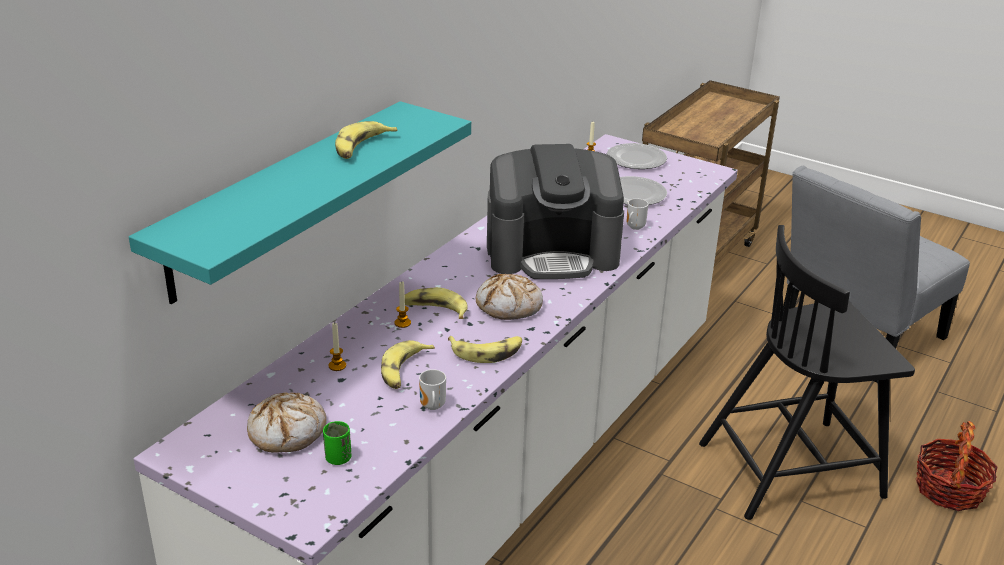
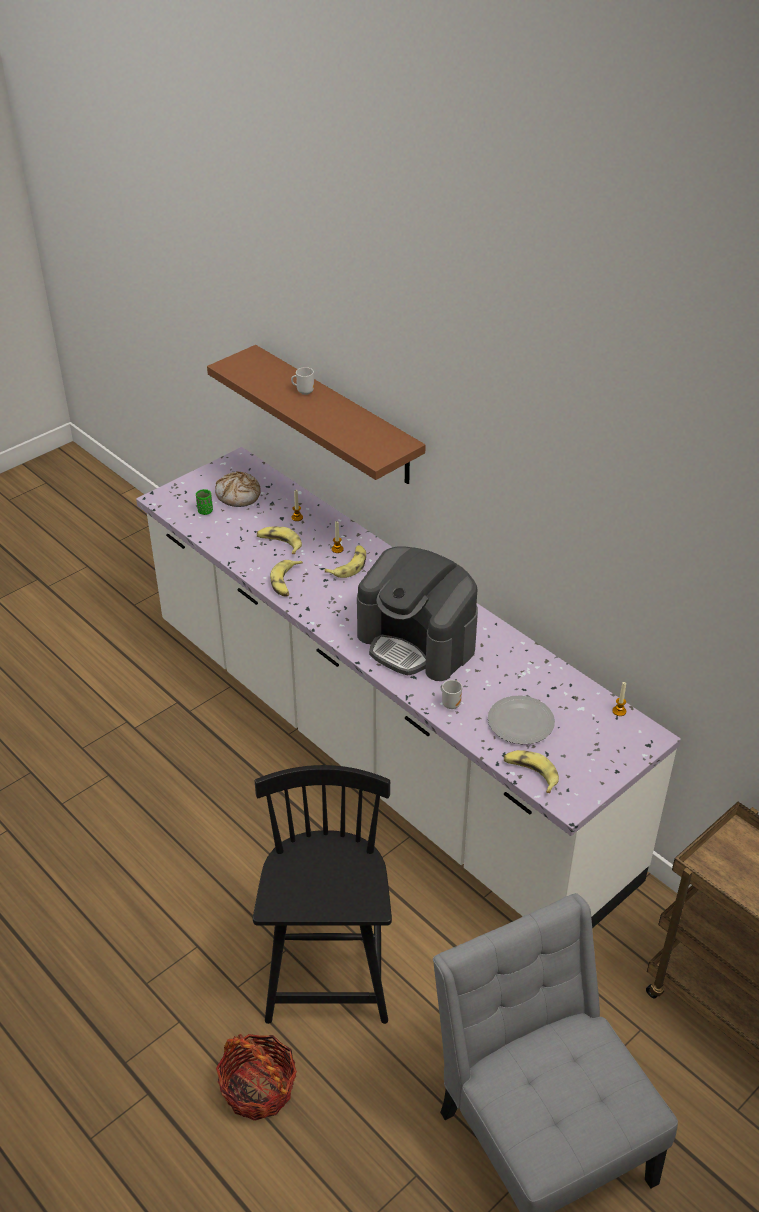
camera: 105 degrees right, 10 degrees up
turquoise shelf [129,101,471,304] -> brown shelf [207,345,426,484]
banana [335,121,398,159] -> banana moved to [504,750,559,793]
mug [419,369,446,410] -> mug moved to [291,367,314,395]
bread [476,274,543,320] -> none
coffee machine [487,144,624,279] -> coffee machine turned 60 degrees counterclockwise [357,546,478,681]
plate [607,143,667,169] -> none

